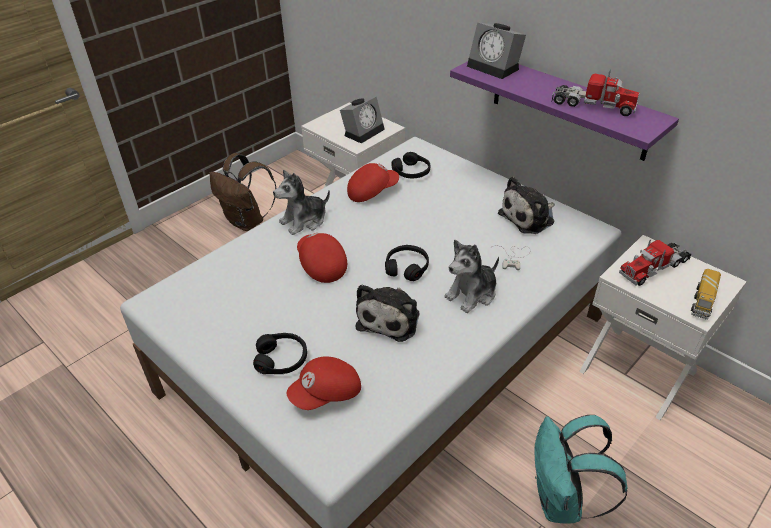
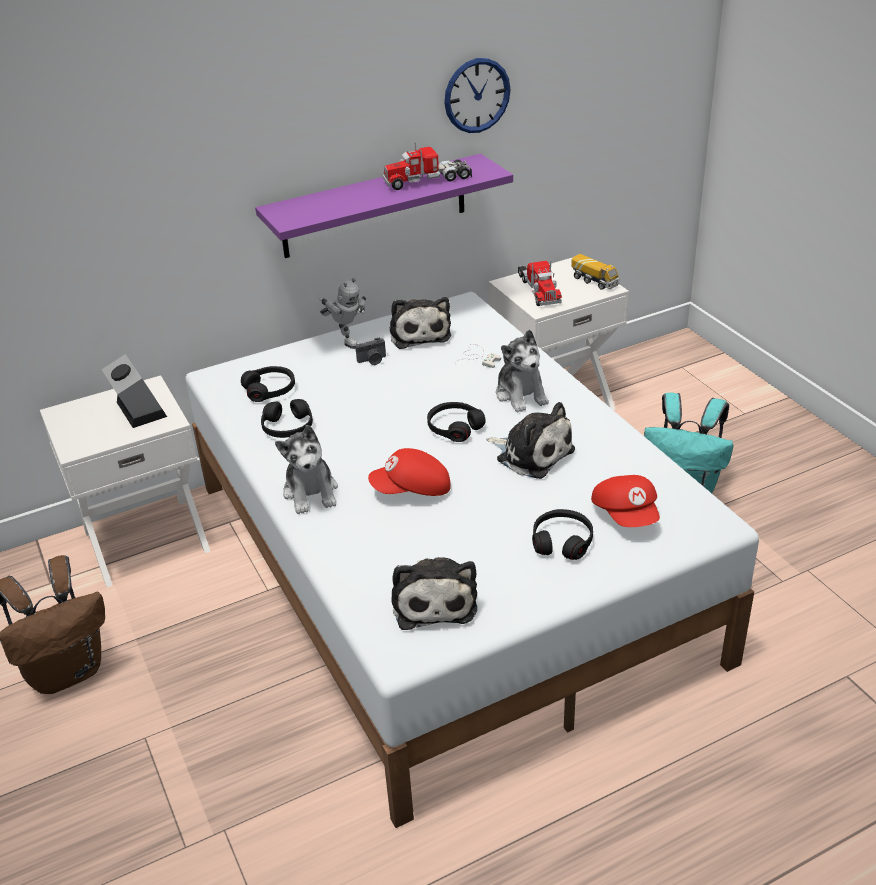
camera: 70 degrees left, 5 degrees down
red cap [347,163,399,202] -> black headphones [261,399,313,438]
alarm clock [467,22,526,79] -> none
toy truck [551,70,639,116] -> toy truck turned 150 degrees counterclockwise [383,143,472,190]
none -> toy robot [319,277,366,349]
none -> camera [355,338,386,365]
none -> plush toy [391,557,477,630]
none -> wall clock [444,58,511,133]

